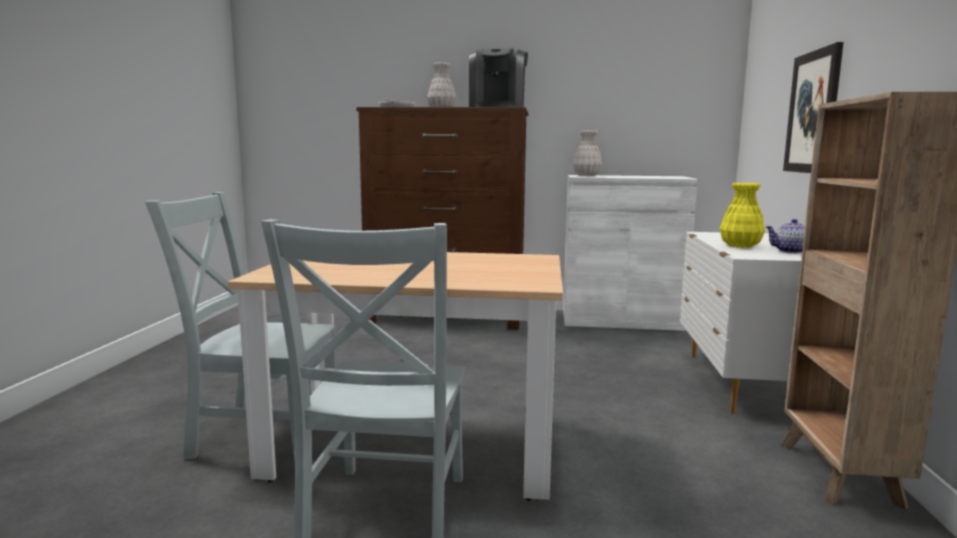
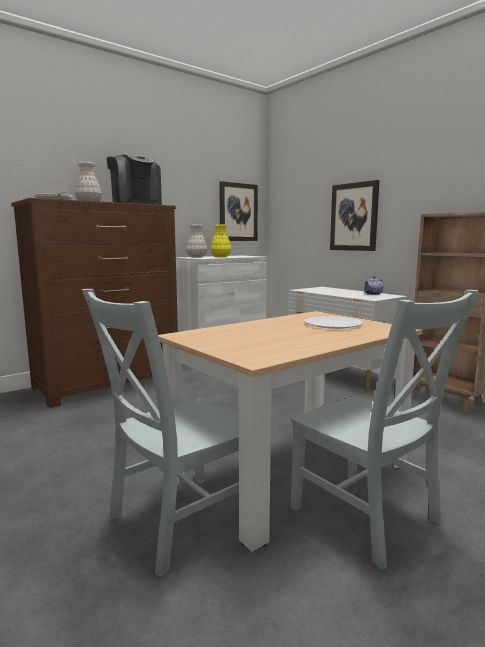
camera: 45 degrees left, 0 degrees up
yellow vase [720,183,765,248] -> yellow vase moved to [210,225,232,257]
none -> picture [219,181,258,241]
none -> white plate [304,316,363,329]

